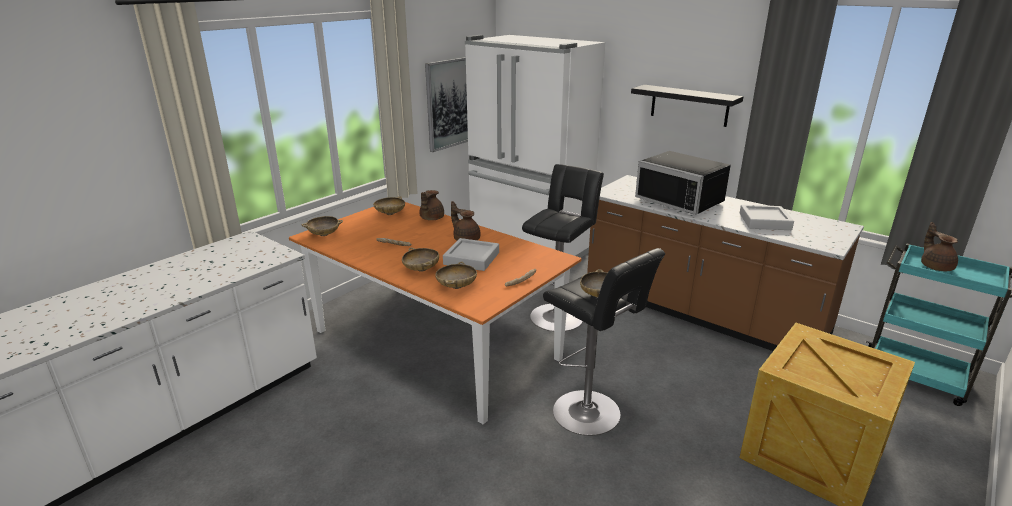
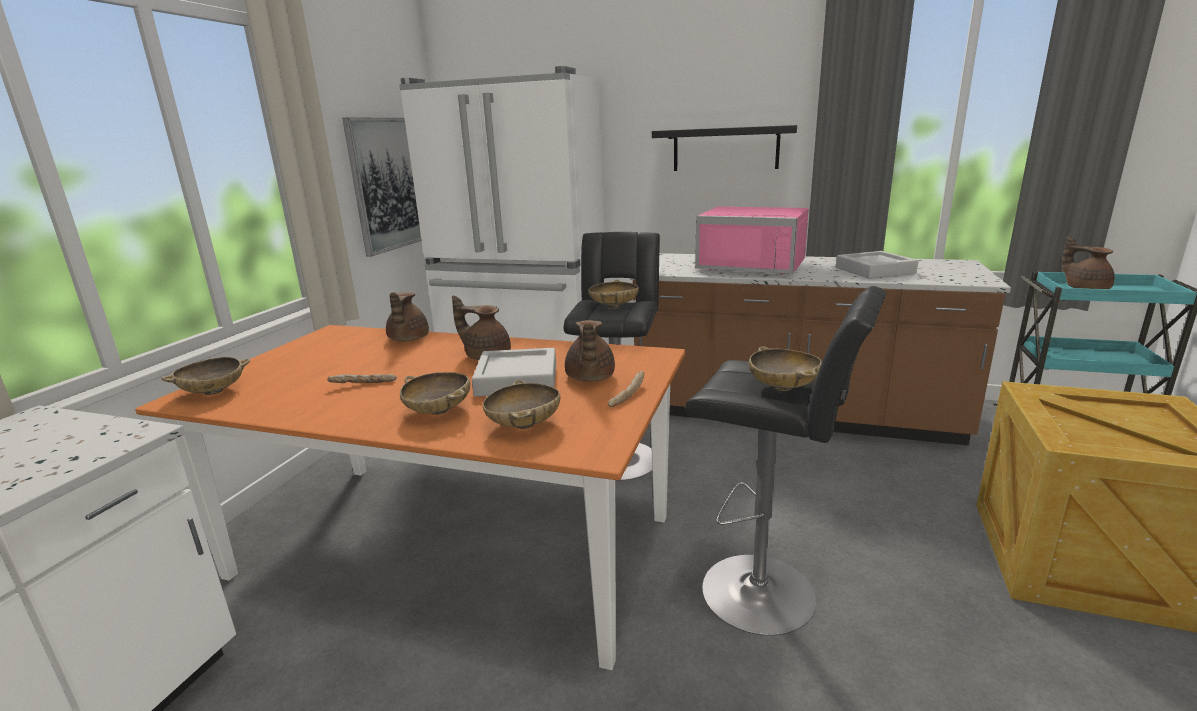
camera: 20 degrees left, 5 degrees down
beige bowl [373,196,405,215] -> beige bowl moved to [588,280,639,308]
black microwave [635,151,731,215] -> pink microwave [695,207,809,275]
none -> brown teapot [565,320,615,381]

